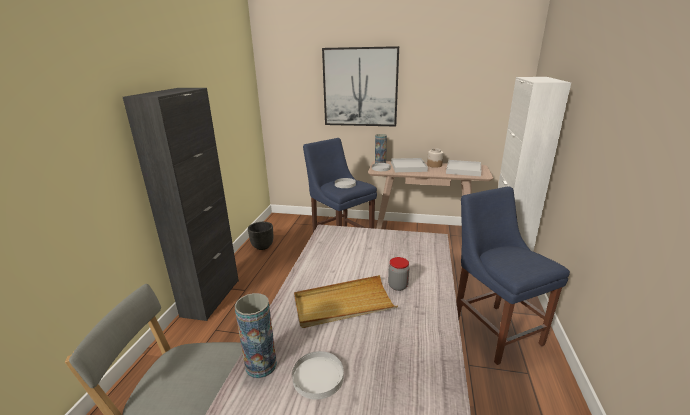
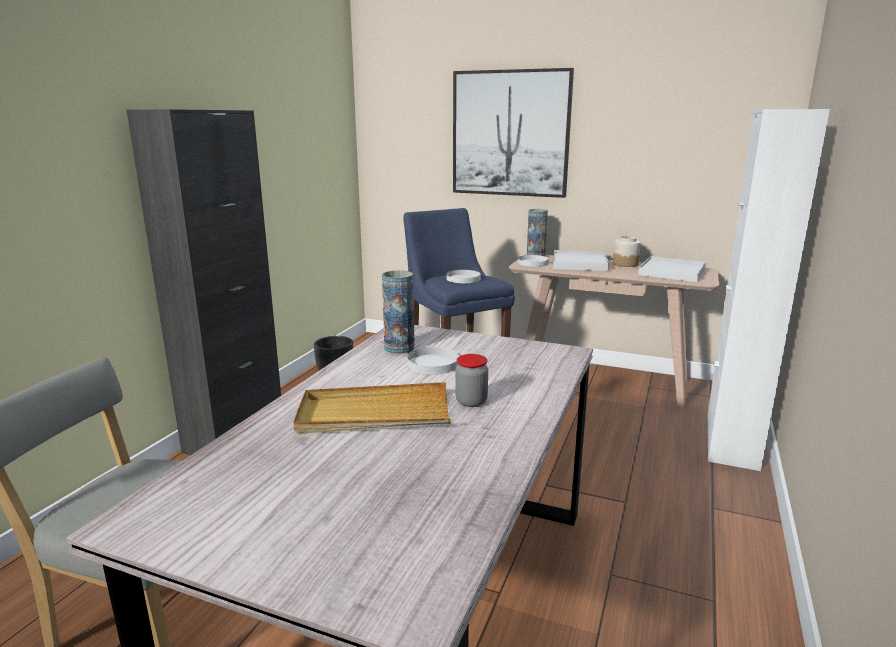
camera: 10 degrees right, 5 degrees down
vase [235,293,277,378] -> vase moved to [382,270,415,354]
white plate [292,351,344,400] -> white plate moved to [407,347,459,374]
blue chair [456,186,570,365] -> none

